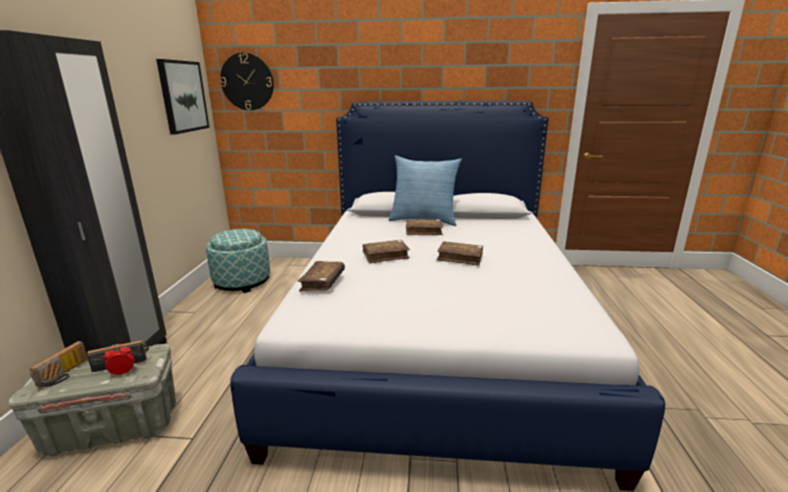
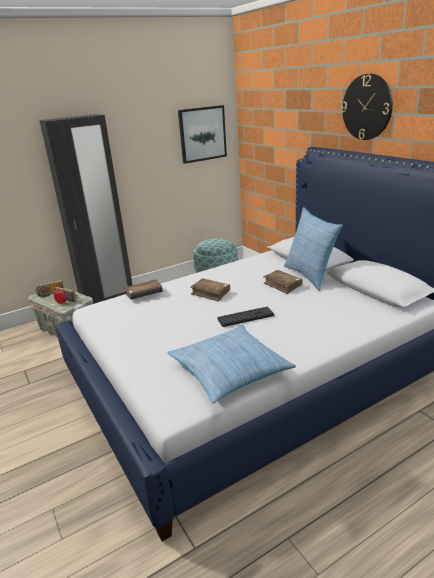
camera: 55 degrees right, 5 degrees up
wall clock [220,53,274,110] -> wall clock moved to [341,74,393,140]
brown book [437,241,483,266] -> keyboard [217,307,274,327]
none -> pillow [167,325,296,404]

